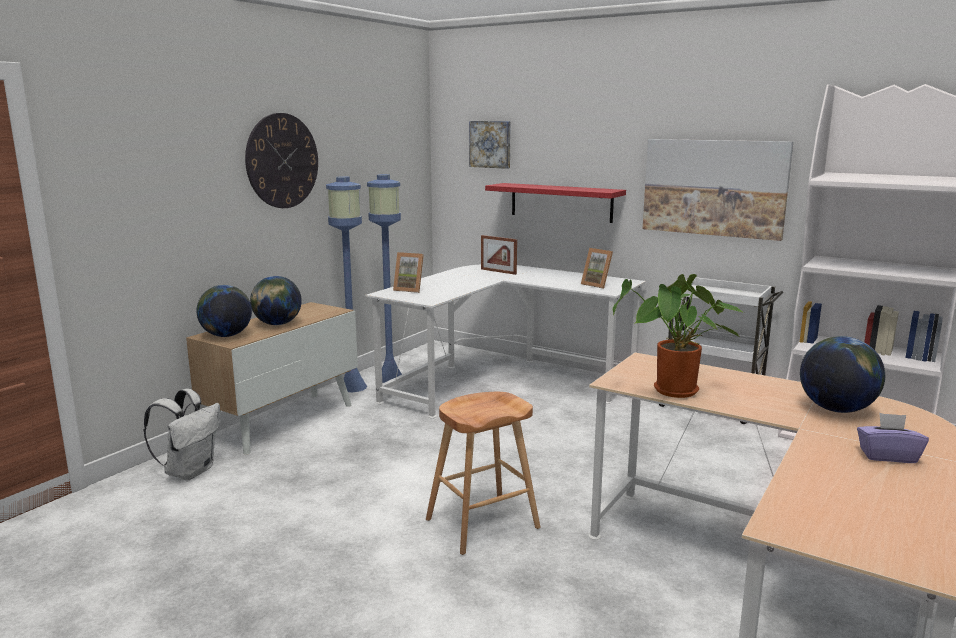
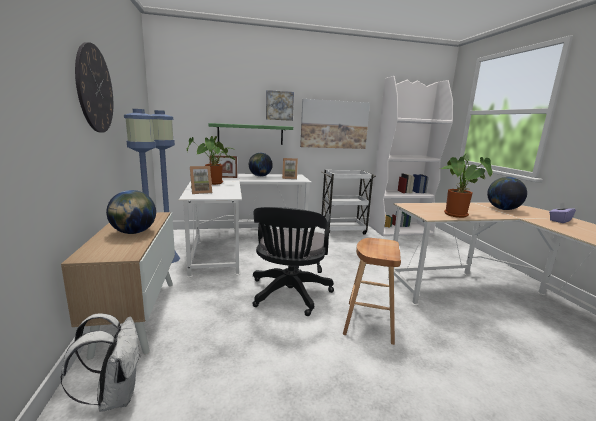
camera: 45 degrees left, 0 degrees up
globe [196,285,252,337] -> globe moved to [249,153,273,177]
picture [469,121,511,169] -> picture moved to [266,90,294,121]
red shelf [485,183,626,223] -> green shelf [209,123,293,145]
none -> potted plant [187,136,236,185]
none -> black office chair [252,207,334,316]

